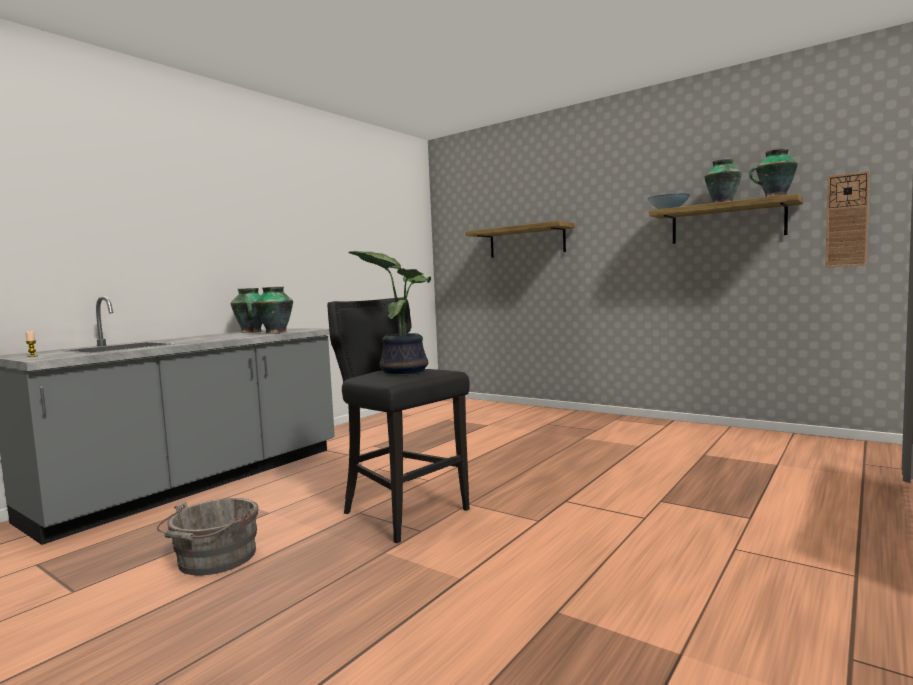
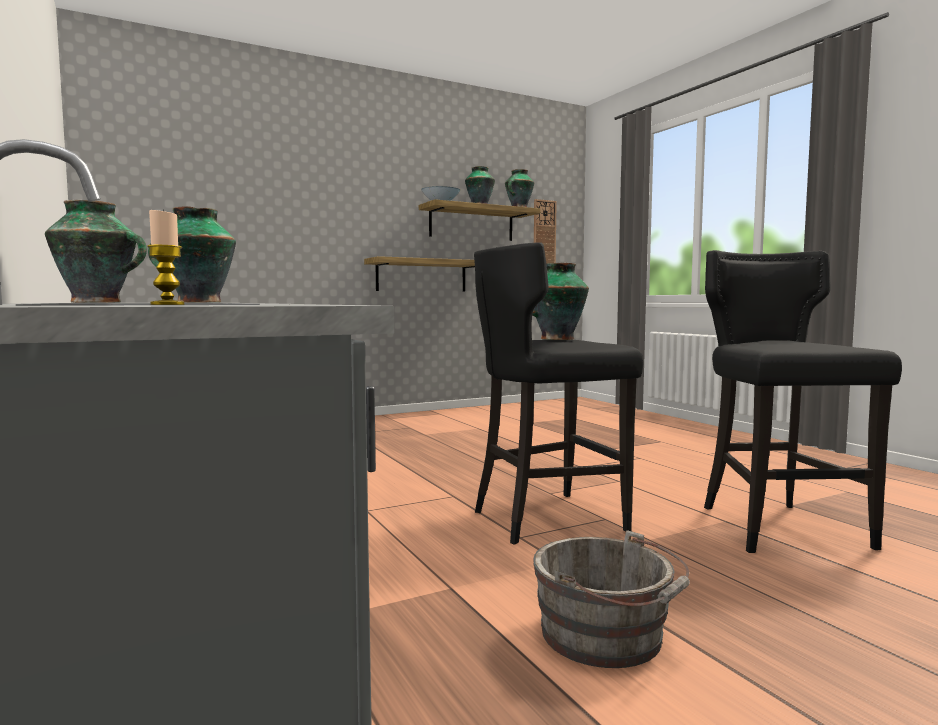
camera: 65 degrees left, 0 degrees up
potted plant [348,251,431,374] -> vase [532,263,589,340]
shelf [465,221,575,258] -> shelf moved to [364,256,475,292]
none -> black stool [704,250,902,553]

